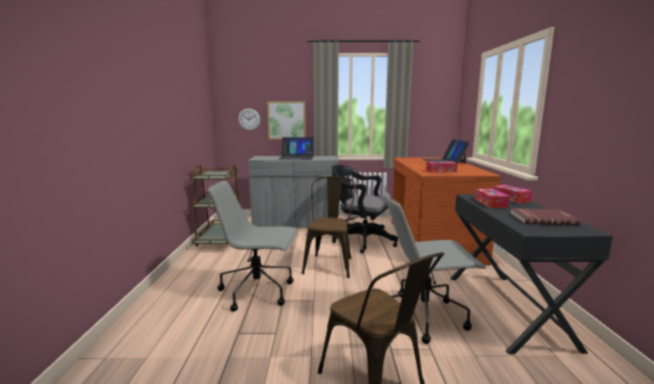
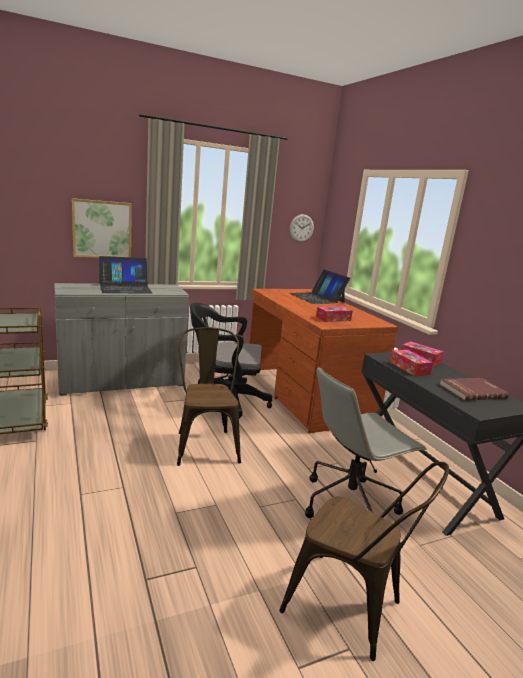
camera: 25 degrees left, 5 degrees up
grey office chair [208,181,298,312] -> none
wall clock [238,108,260,131] -> wall clock moved to [290,214,314,242]

